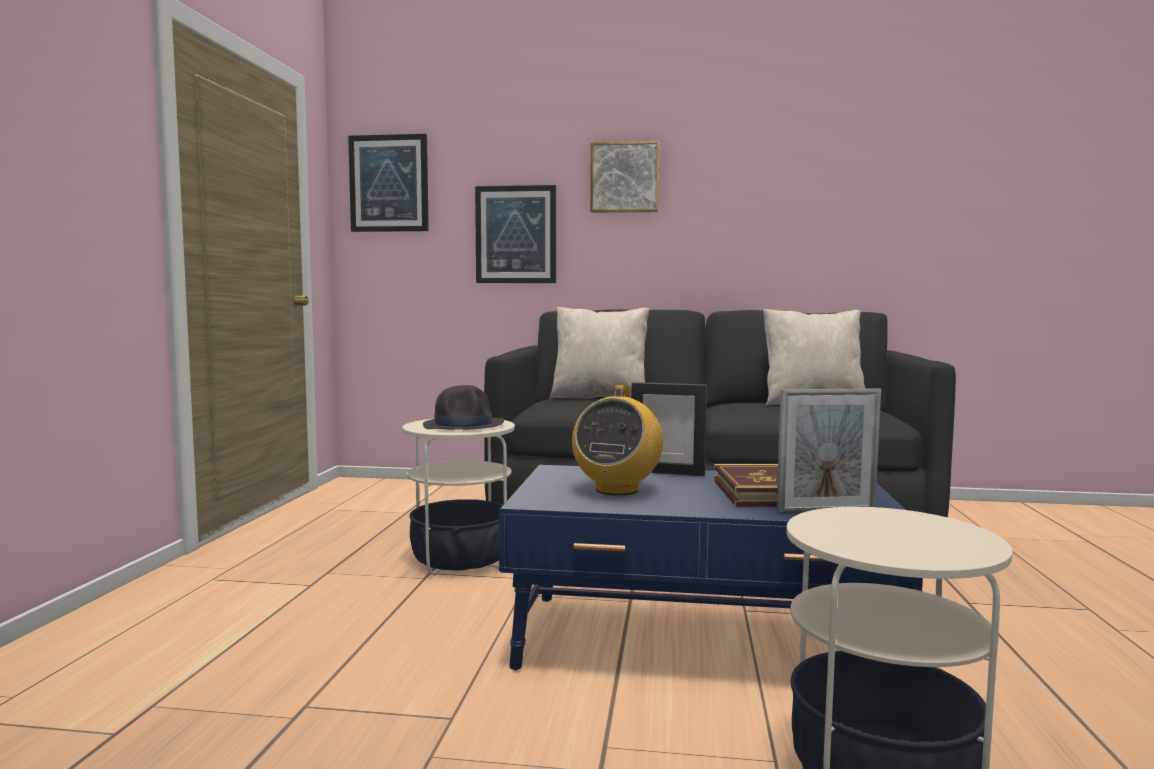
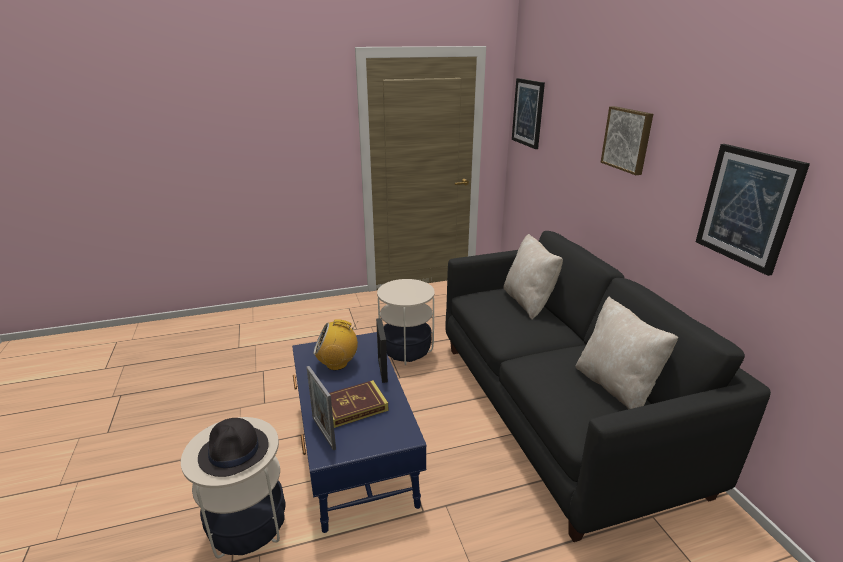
camera: 65 degrees right, 20 degrees up
black hat [423,385,504,430] -> black hat moved to [198,418,269,477]
picture [475,185,556,283] -> picture moved to [696,144,810,276]

